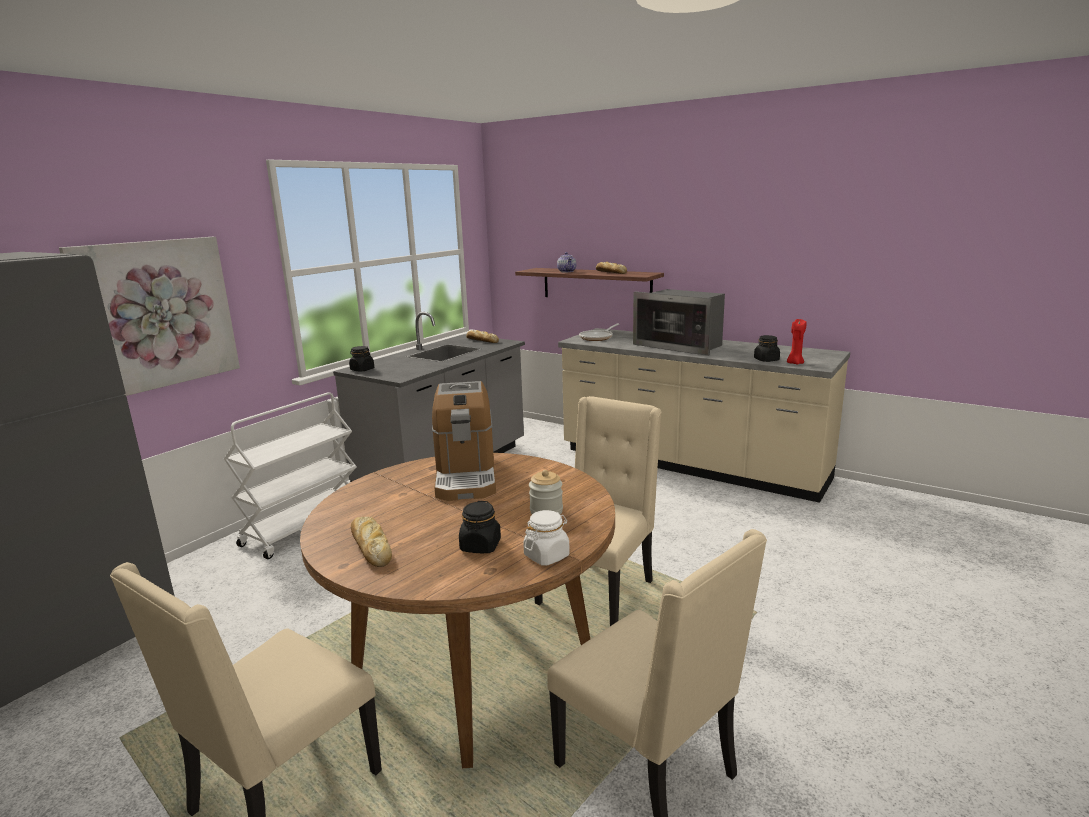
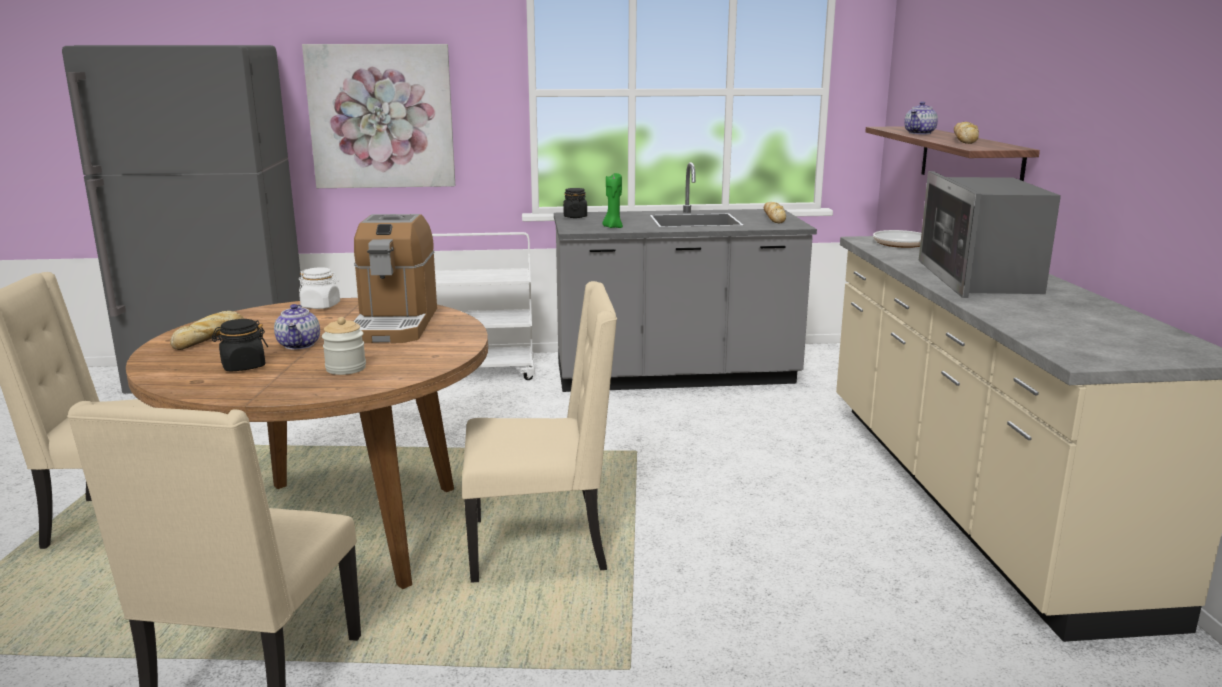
camera: 50 degrees right, 0 degrees up
coffee machine [432,381,496,501] -> coffee machine turned 45 degrees counterclockwise [354,214,437,343]
white jar [523,510,570,566] -> white jar moved to [299,267,340,309]
black jar [754,335,780,362] -> none
red candle [787,319,807,364] -> none
none -> teapot [274,304,320,349]
none -> green candle [602,173,623,228]

